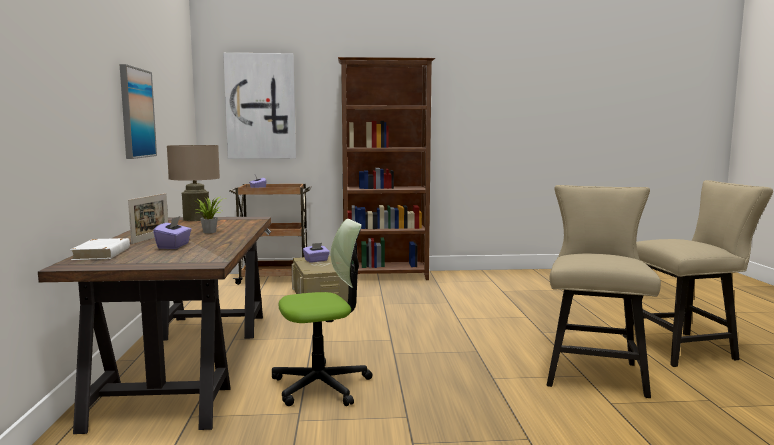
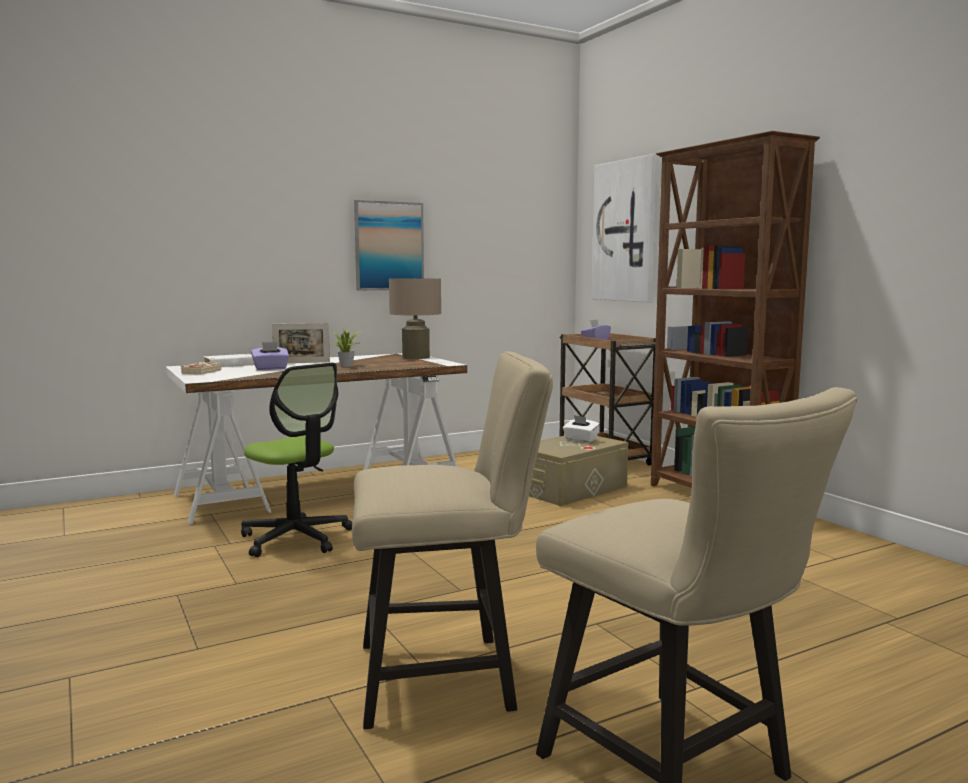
camera: 65 degrees right, 0 degrees up
brown desk [38,216,272,434] -> white desk [166,353,467,524]
purple tissue box [303,243,330,263] -> white tissue box [563,415,600,443]
none -> beige book [181,362,221,375]

